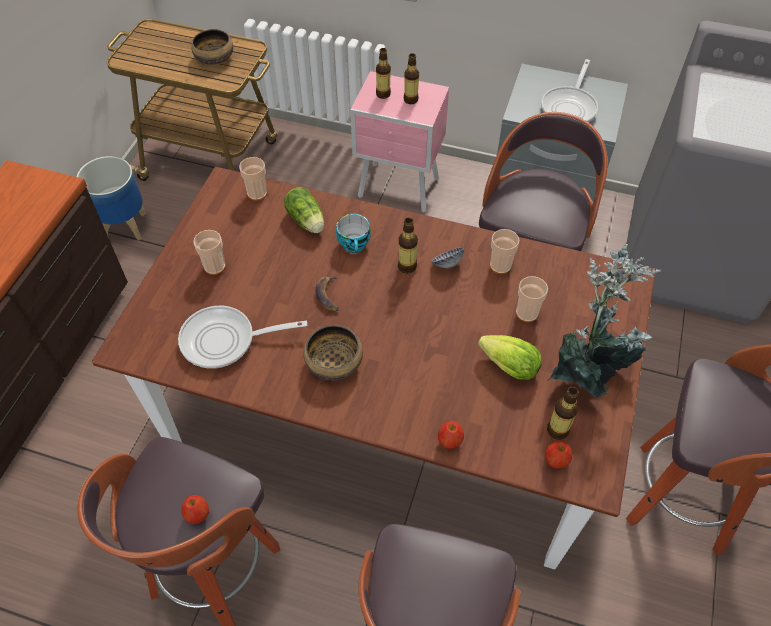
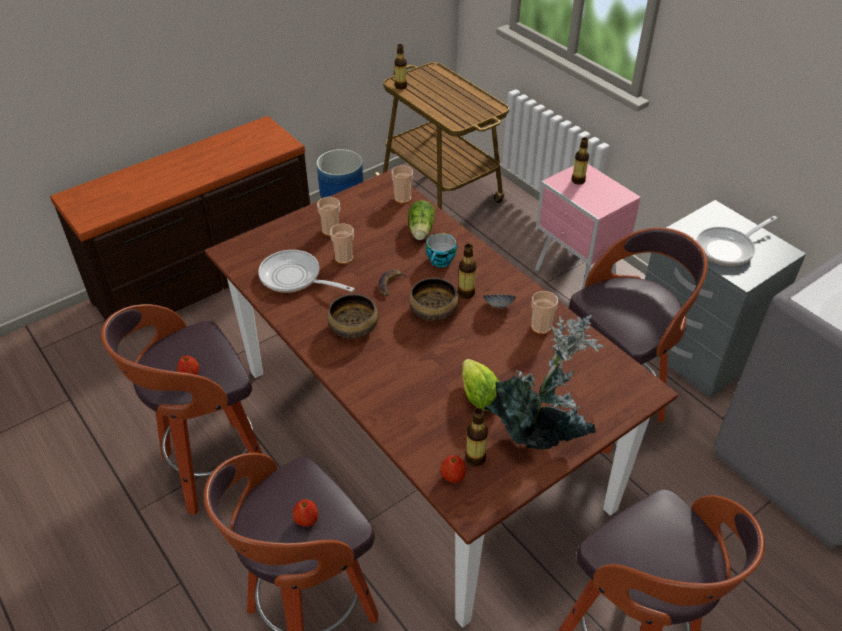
camera: 35 degrees right, 10 degrees down
bowl [191,29,233,65] -> bowl moved to [409,278,459,321]
bottle [404,53,419,104] -> bottle moved to [394,44,407,89]
apple [438,421,464,449] -> apple moved to [293,499,318,527]
cup [516,276,548,322] -> cup moved to [330,223,354,264]

